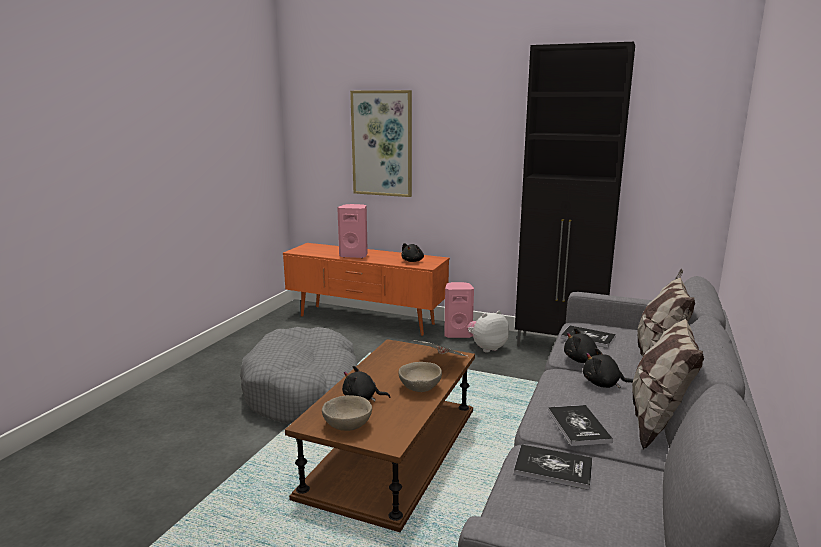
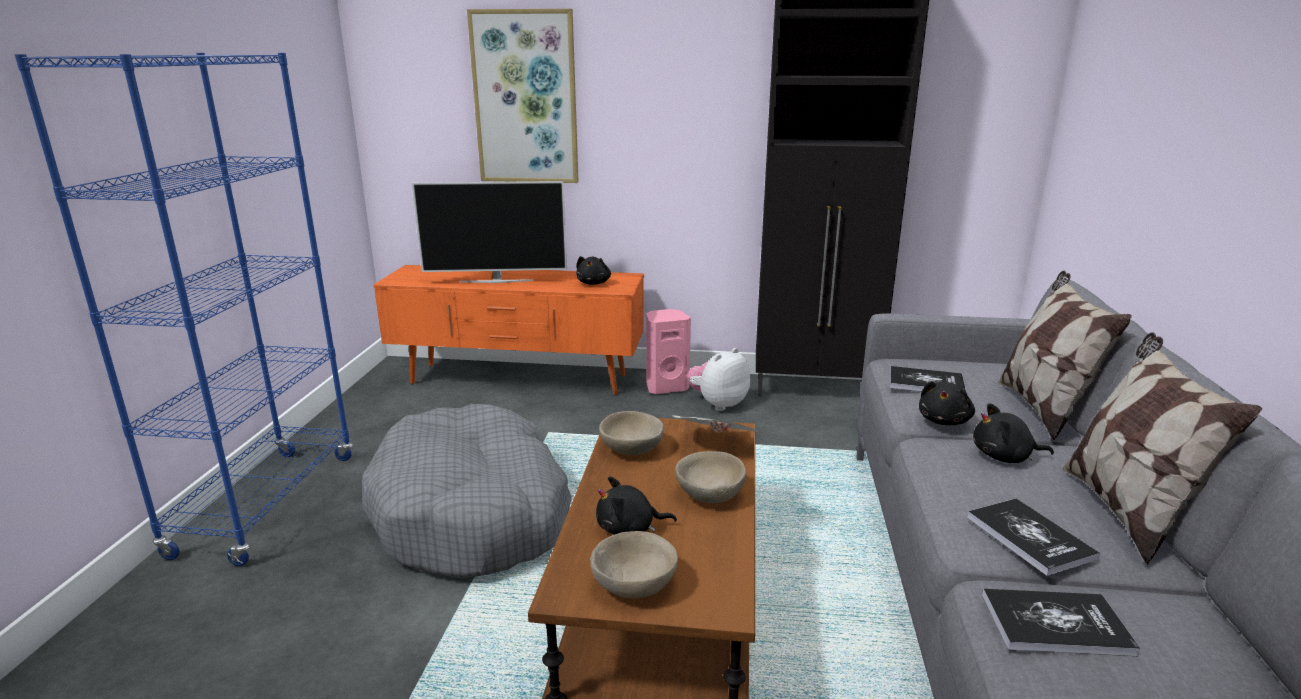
camera: 15 degrees left, 5 degrees up
pink speaker [337,204,368,258] -> television [412,181,567,283]
black plush toy [564,328,612,363] -> black plush toy turned 60 degrees counterclockwise [919,381,975,425]
none -> blue bookcase [15,53,353,566]
none -> beige bowl [599,411,664,455]

